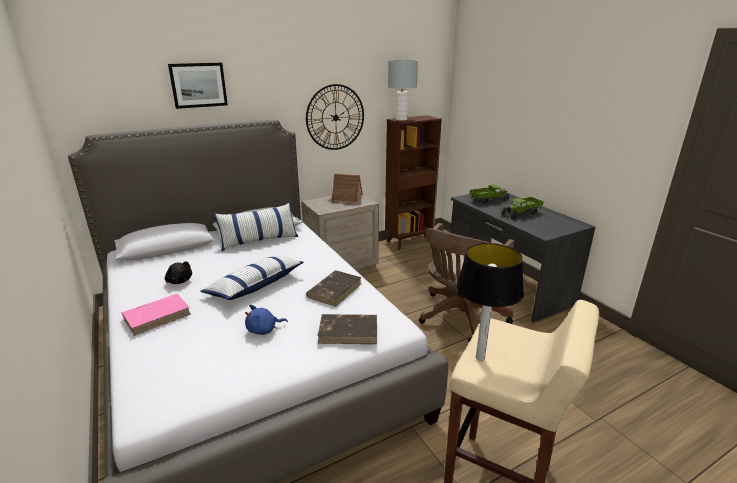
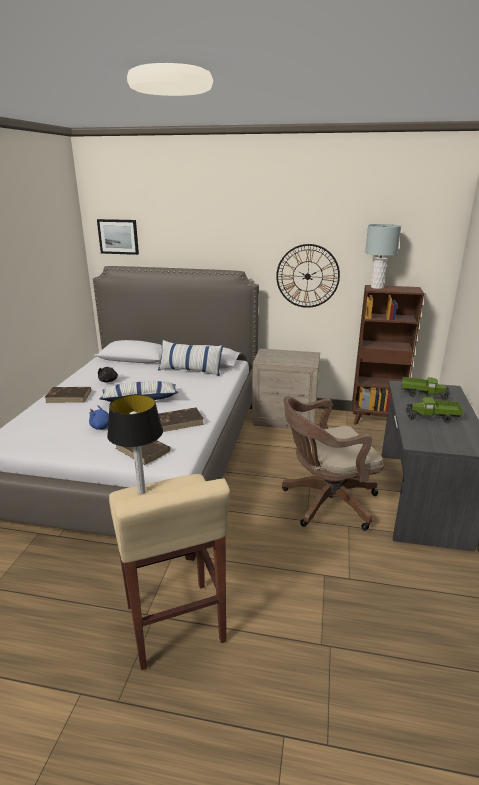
camera: 40 degrees right, 0 degrees up
pink book [122,294,191,336] -> brown book [45,387,91,403]
picture [168,63,228,109] -> picture moved to [97,219,139,255]
toy house [327,173,363,204] -> none

